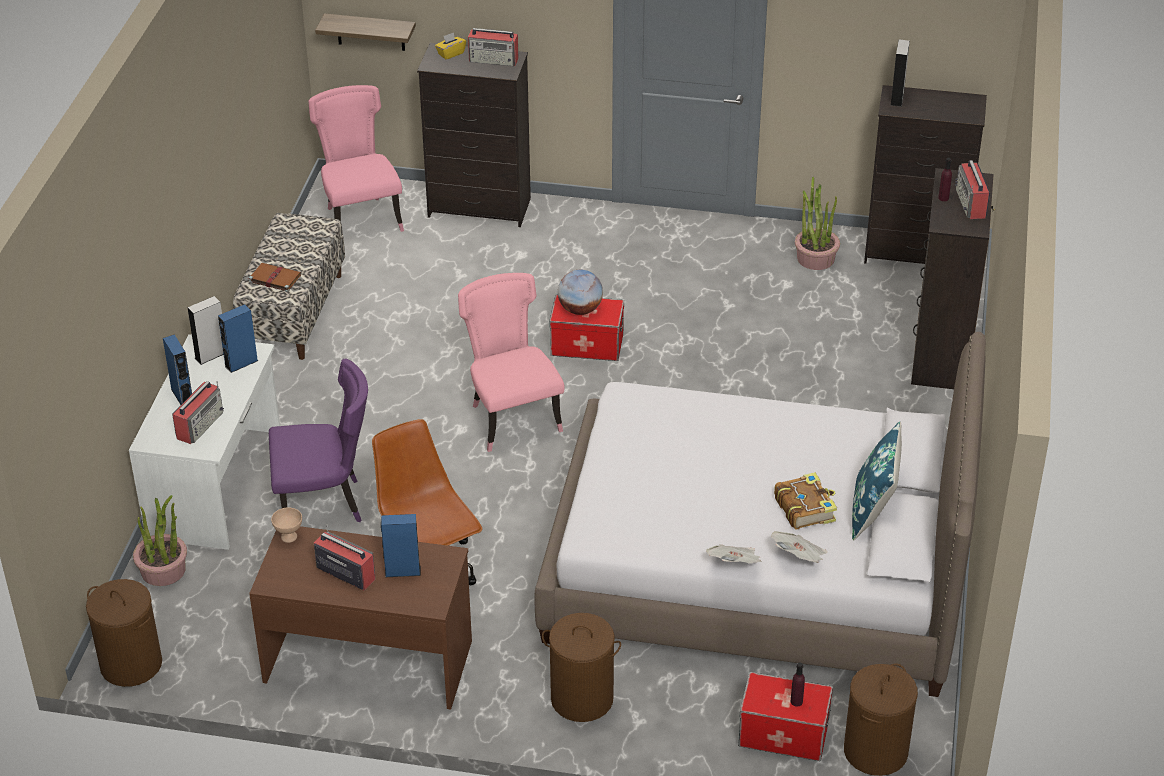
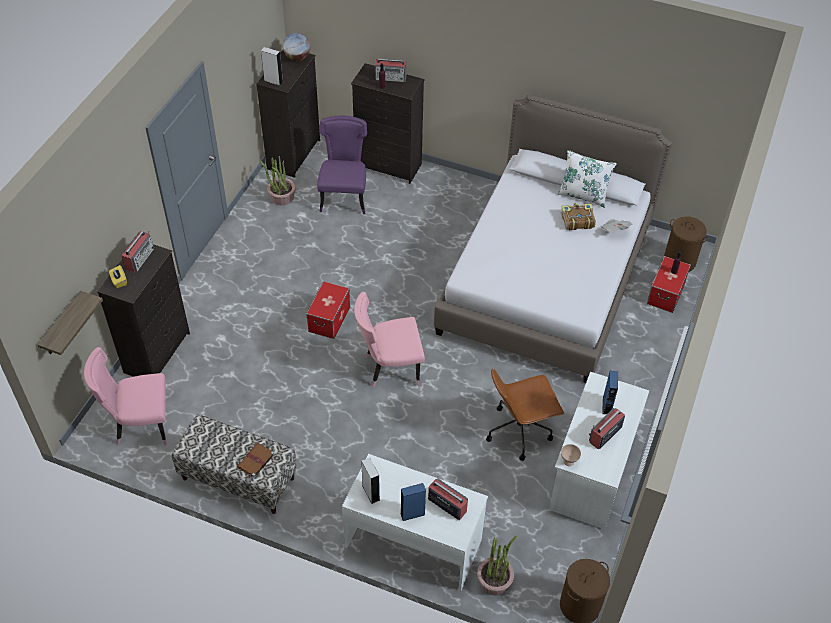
camera: 80 degrees left, 10 degrees up
blue speaker [218,304,258,373] -> none
brown desk [249,526,472,710] -> white desk [549,372,649,530]
purple chair [269,358,368,522] -> purple chair moved to [317,116,367,214]
brown laundry basket [542,613,621,722] -> none
globe [558,270,603,315] -> globe moved to [283,33,310,61]
newspaper [706,544,762,564] -> none
blue pillow [852,421,902,541] -> white pillow [557,150,617,208]

